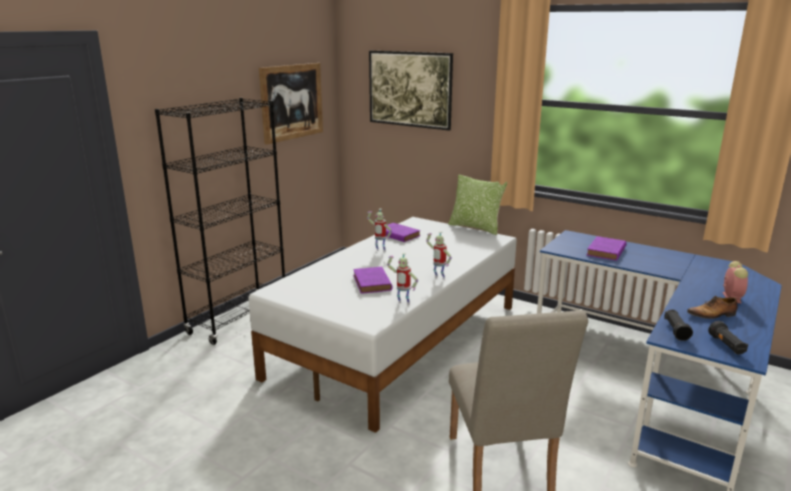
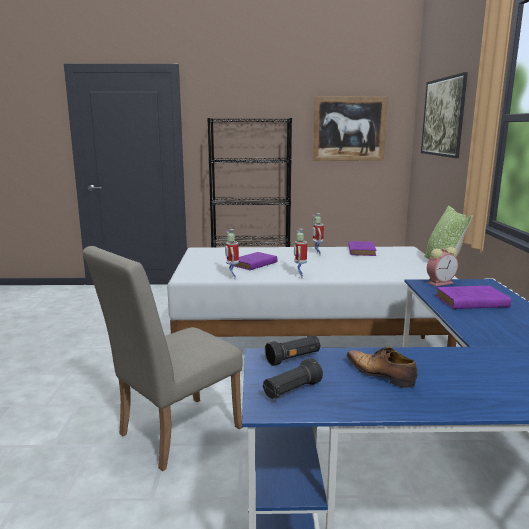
camera: 55 degrees right, 5 degrees down
alarm clock [723,261,748,303] -> alarm clock moved to [427,247,458,286]

